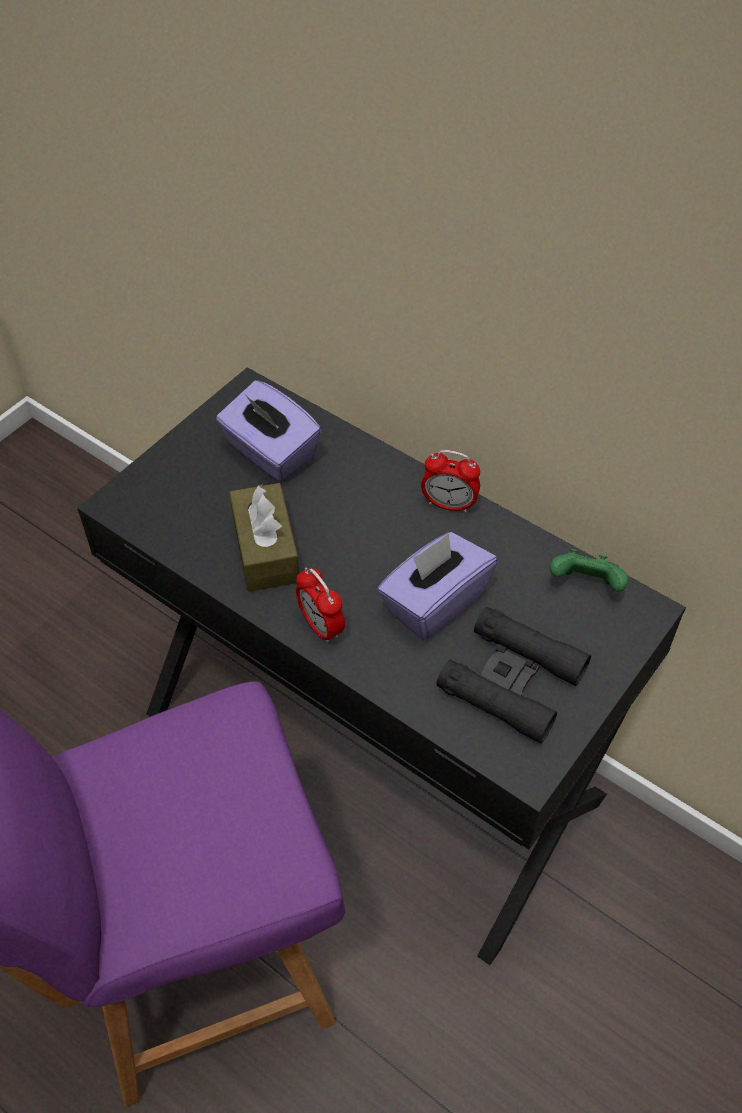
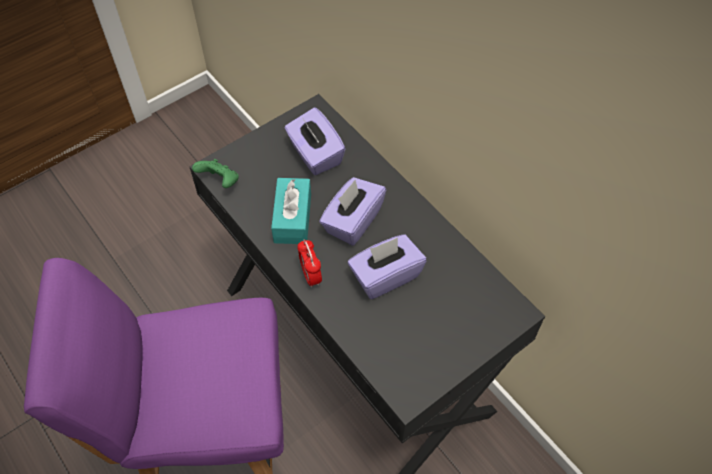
camera: 15 degrees right, 5 degrees up
brown tissue box [229,483,299,592] -> turquoise tissue box [271,178,311,244]
alarm clock [421,450,480,513] -> none
black binoculars [436,607,591,744] -> none
green game controller [550,549,628,592] -> green game controller moved to [192,159,239,188]
none -> purple tissue box [319,177,386,246]

